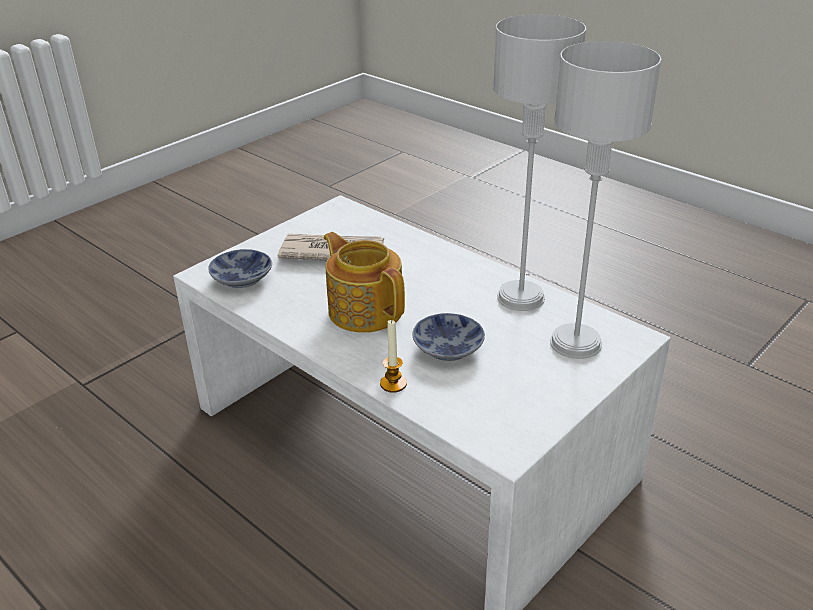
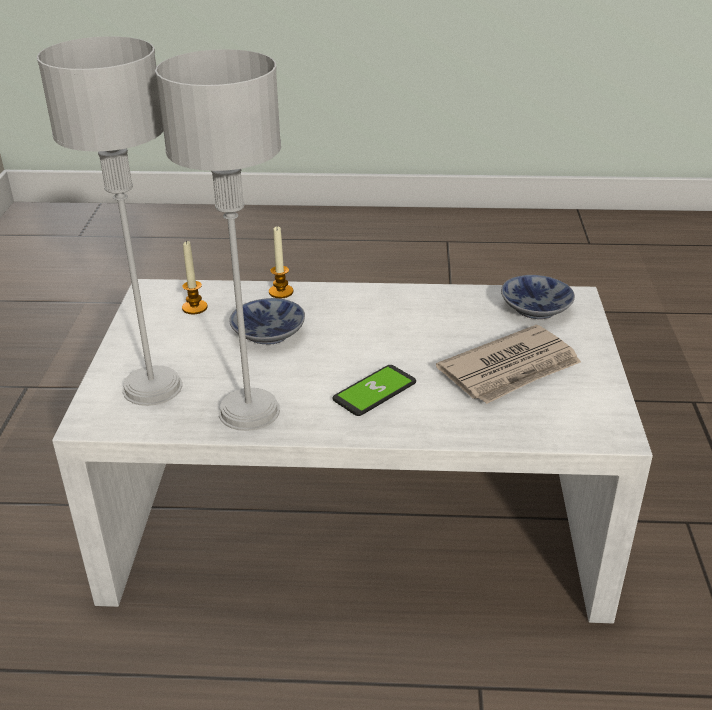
camera: 140 degrees right, 0 degrees up
teapot [324,232,405,333] -> none
none -> candle [182,241,208,314]
none -> phone [332,365,416,416]

